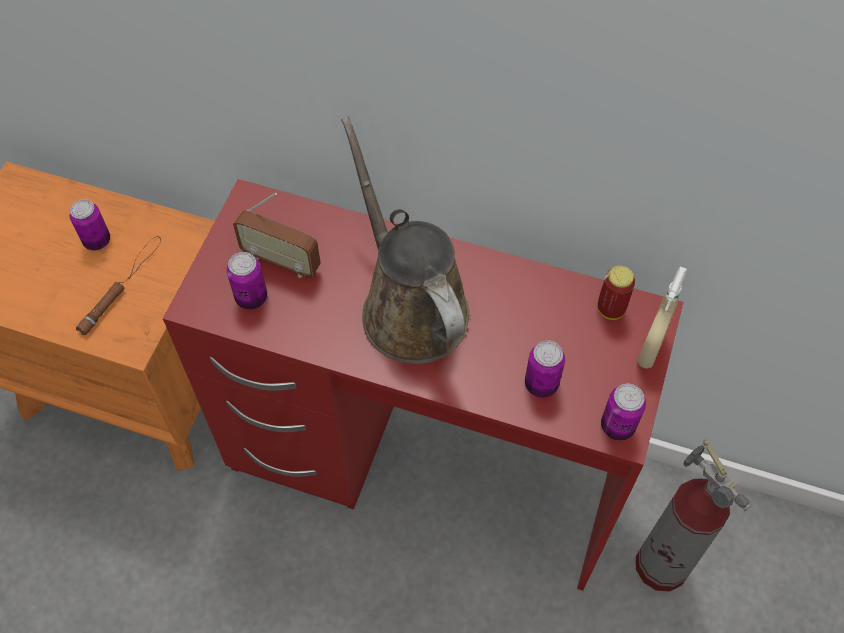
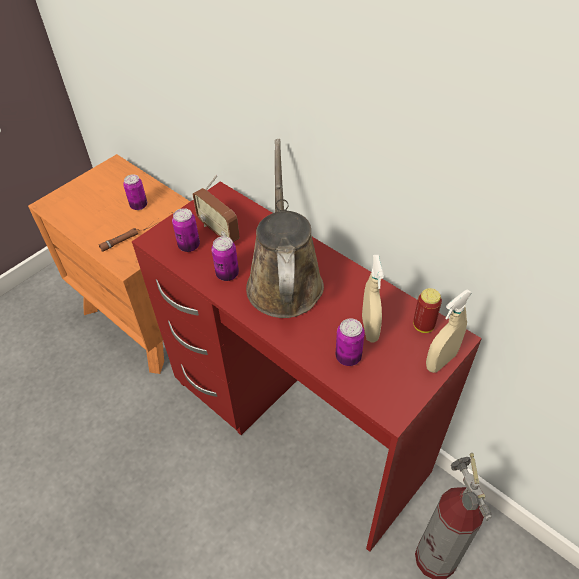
camera: 25 degrees right, 10 degrees down
can [601,383,646,440] -> can moved to [211,236,239,281]
none -> beige spray bottle [362,255,384,342]

